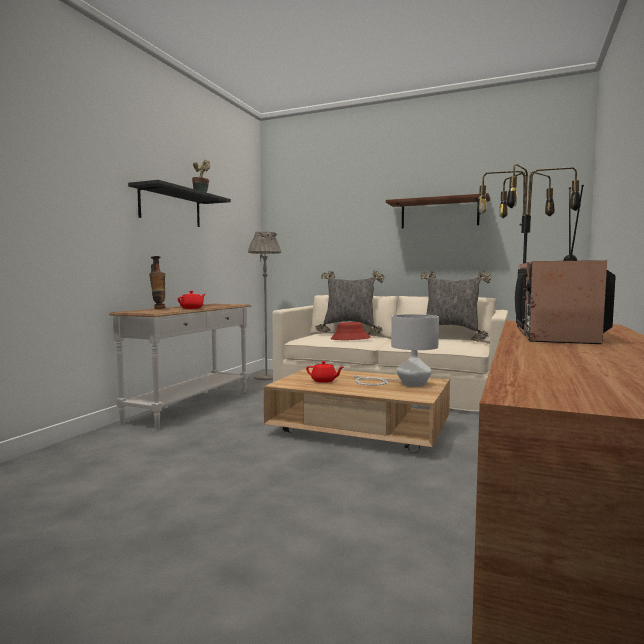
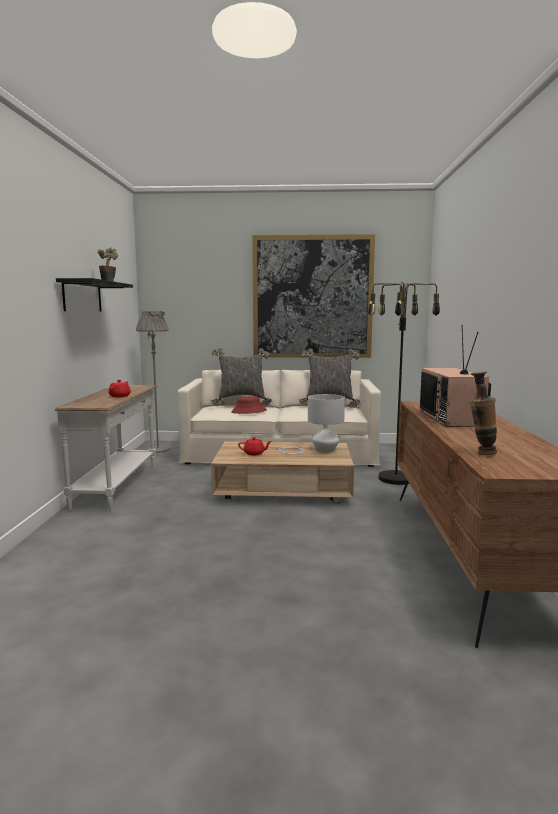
camera: 20 degrees left, 5 degrees up
vase [149,256,166,309] -> vase moved to [469,372,497,455]
brown shelf [386,193,490,228] -> picture [252,234,375,358]

